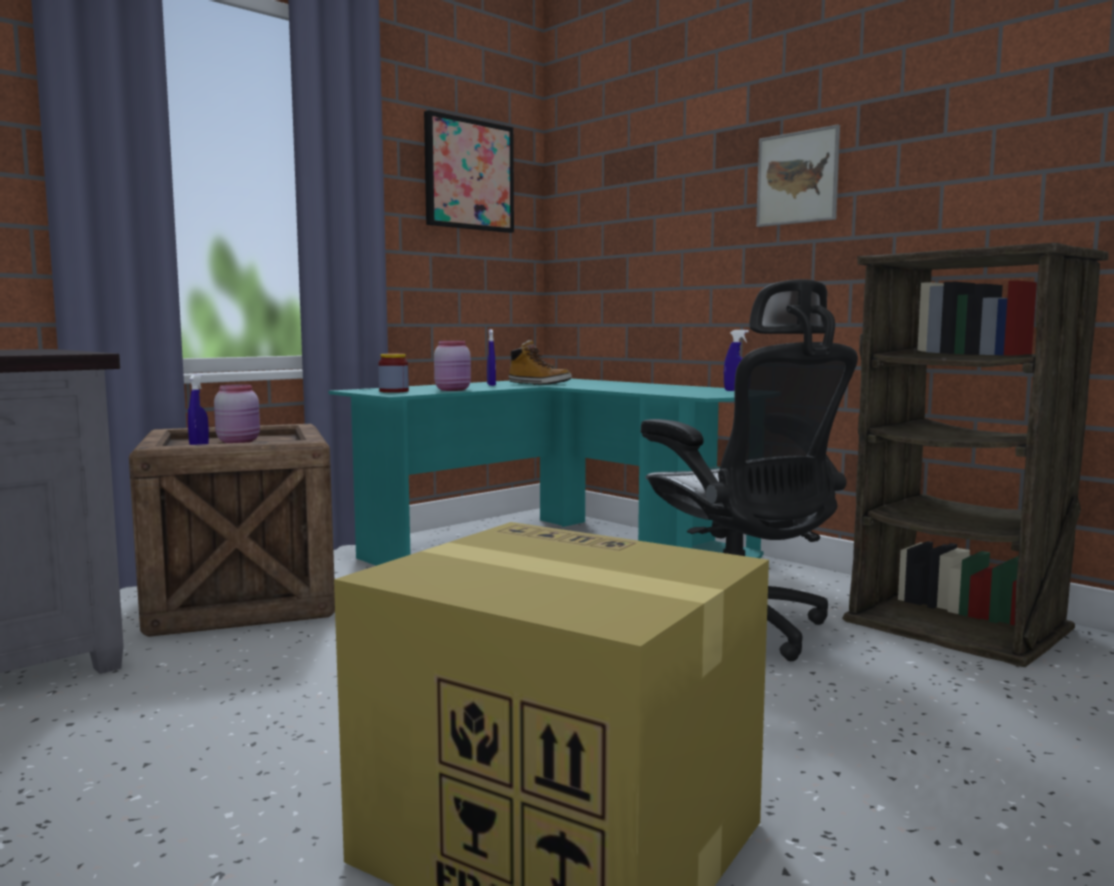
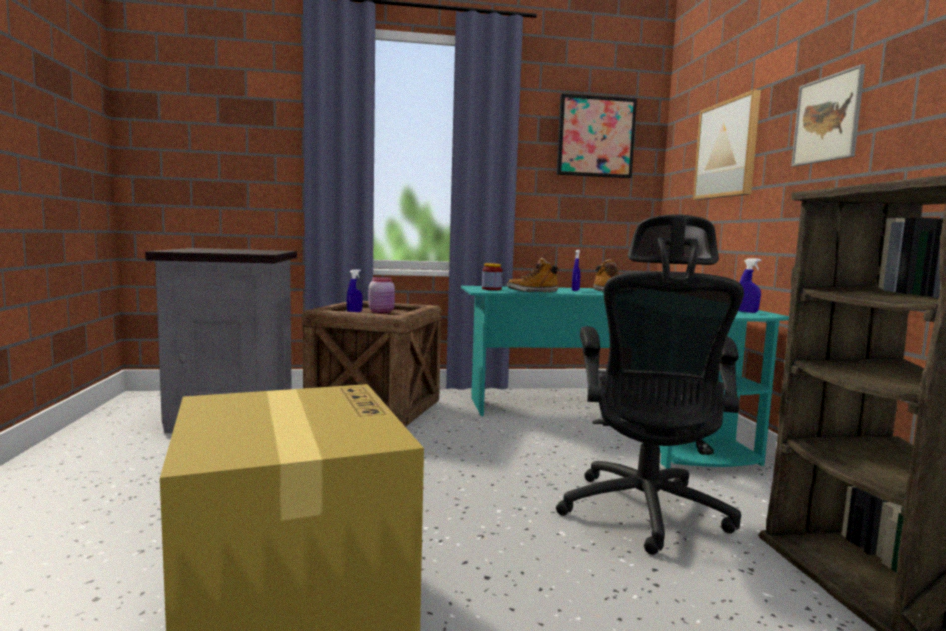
camera: 35 degrees right, 0 degrees up
pink jar [434,341,471,391] -> boot [506,257,559,292]
none -> picture [693,89,761,200]

